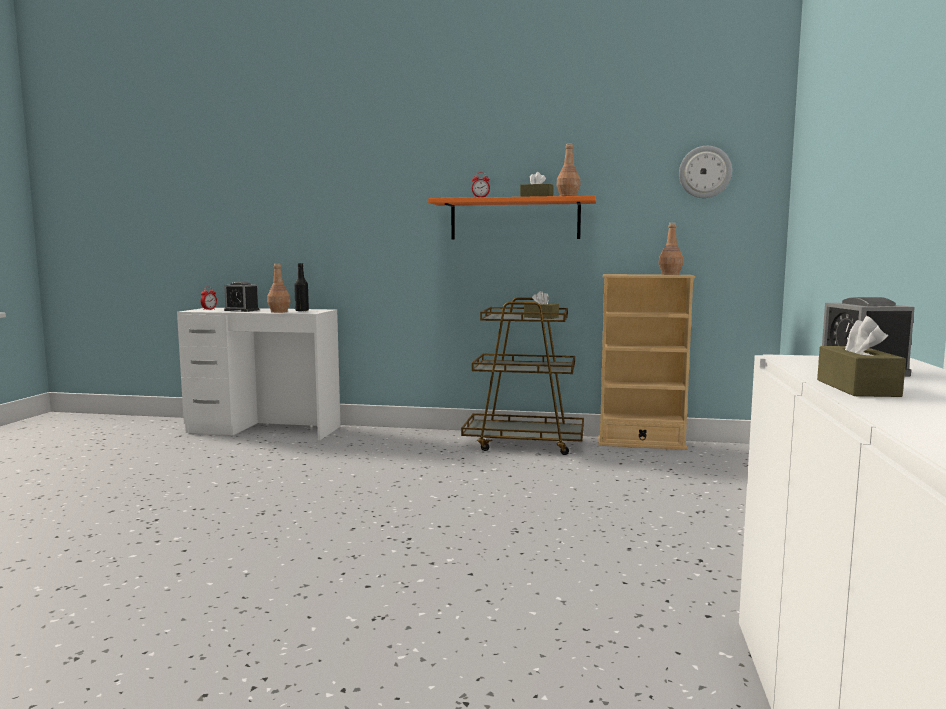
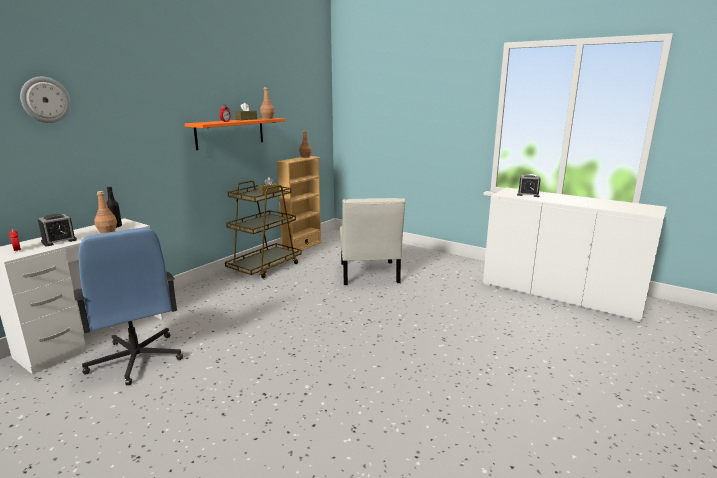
camera: 65 degrees left, 10 degrees up
wall clock [679,146,732,198] -> wall clock moved to [20,77,70,123]
brown tissue box [817,316,906,397] -> none
none -> blue office chair [74,227,183,385]
none -> white chair [340,198,406,285]

